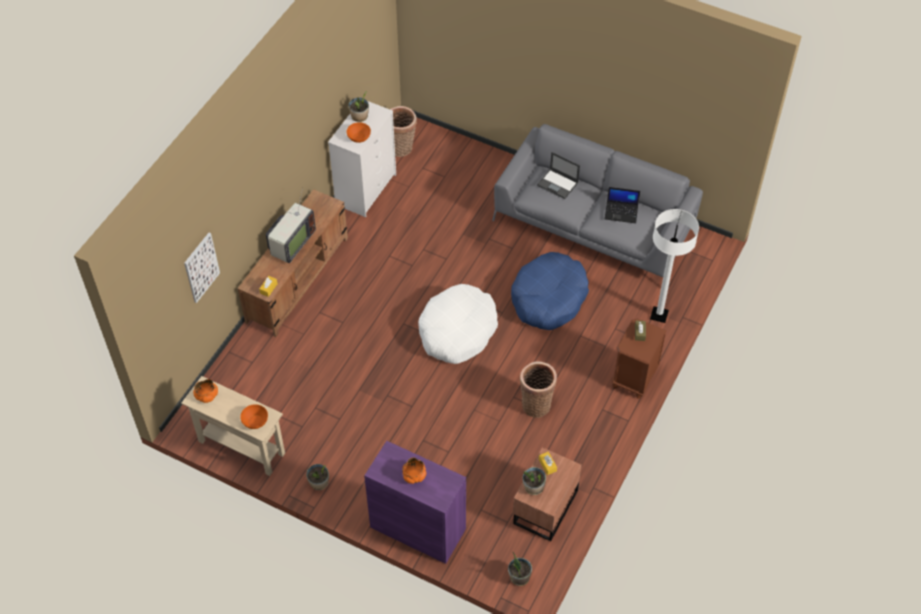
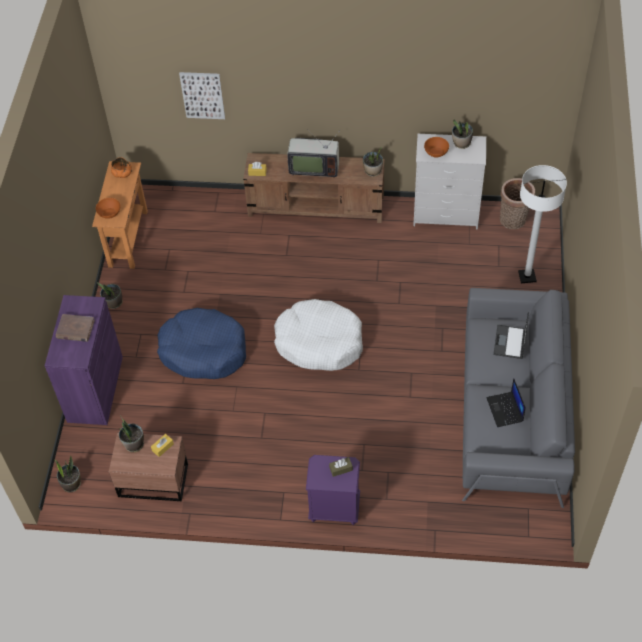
camera: 70 degrees right, 0 degrees up
beige console table [181,376,285,476] -> orange console table [92,161,148,269]
orange bowl [402,458,426,484] -> brown book [56,314,95,342]
blue dog bed [511,252,589,330] -> blue dog bed moved to [157,308,246,379]
basket [520,362,557,418] -> none
brown nightstand [612,319,667,399] -> purple nightstand [306,455,360,525]
white floor lamp [650,209,699,323] -> white floor lamp moved to [518,165,567,283]
none -> potted plant [363,147,383,177]

